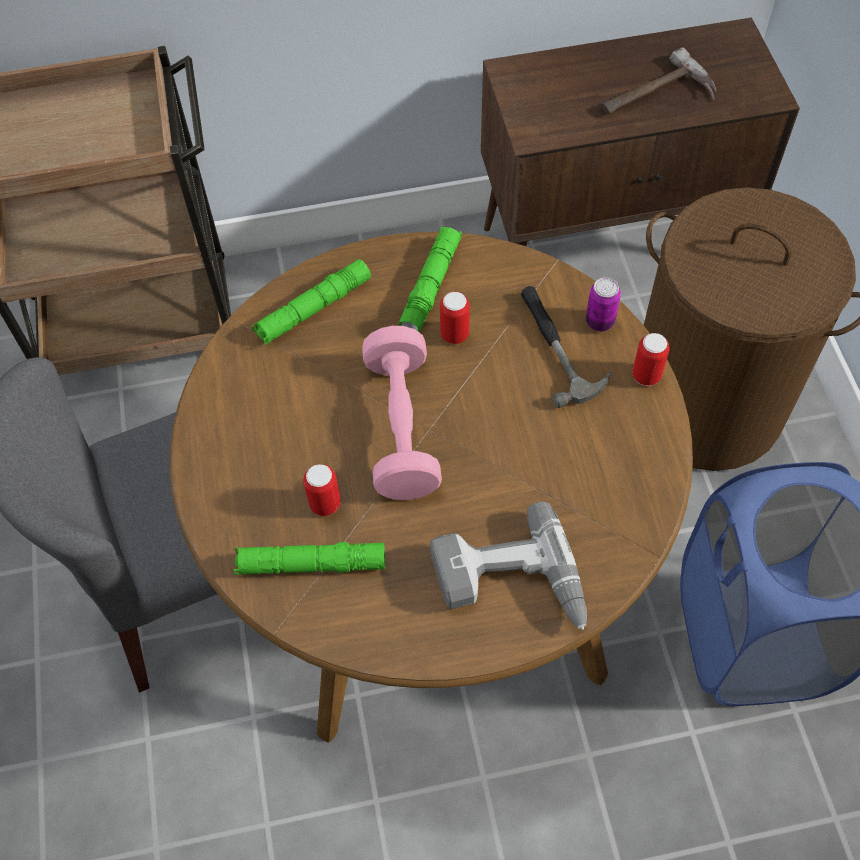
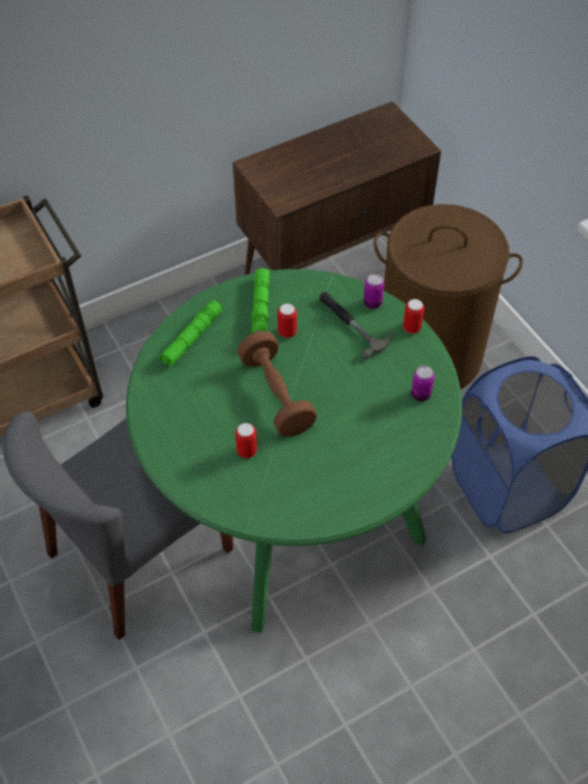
camera: 20 degrees left, 5 degrees down
brown dining table [170,232,693,743] -> green dining table [126,269,462,633]
green flashlight [233,542,385,575] -> none
pink dumbbell [362,326,442,500] -> brown dumbbell [237,331,317,437]
power drill [430,501,587,630] -> none
hammer [600,47,716,114] -> none
none -> can [411,365,435,402]

